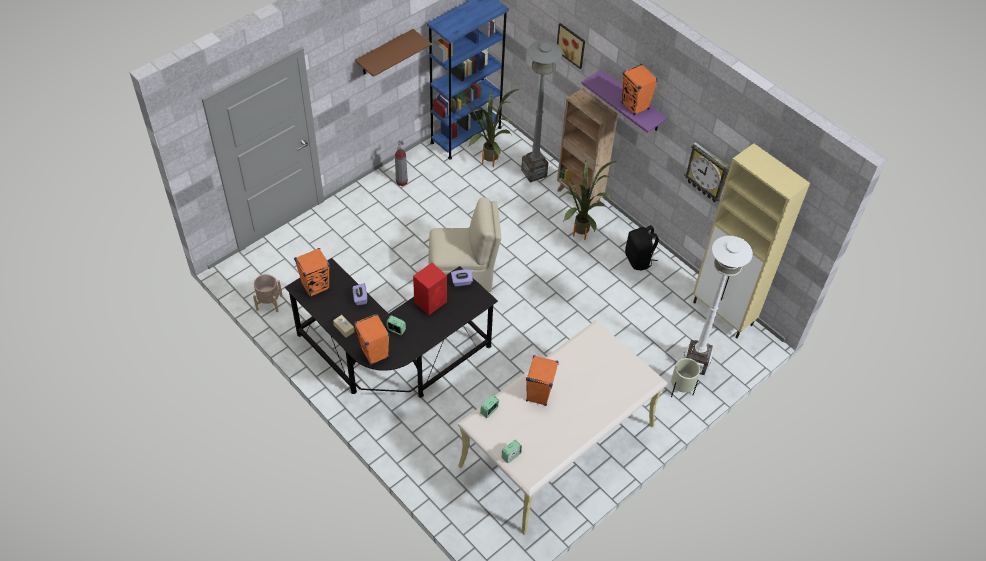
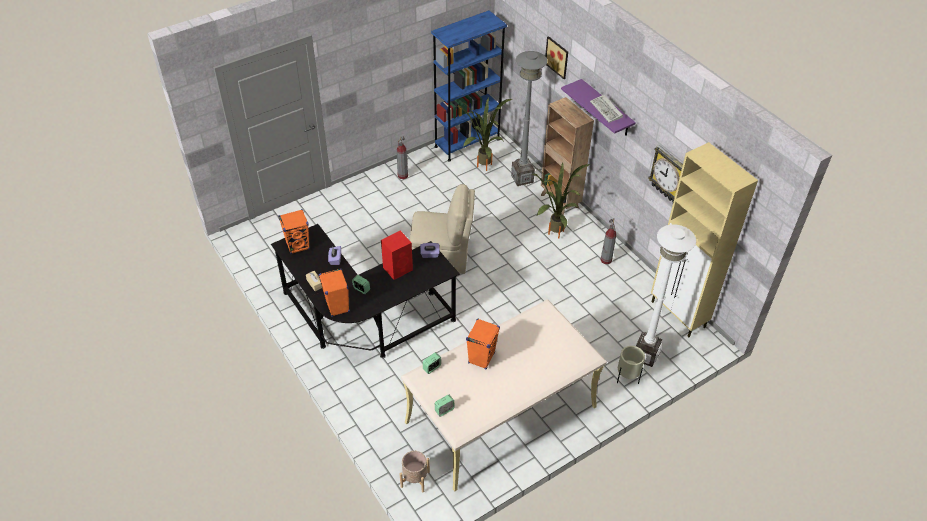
camera: 10 degrees right, 5 degrees down
beige planter [253,274,283,312] -> beige planter moved to [400,451,430,492]
brown shelf [355,29,432,77] -> none
orange speaker [621,64,658,115] -> keyboard [590,95,623,123]
black backpack [625,225,659,270] -> fire extinguisher [601,218,616,264]

